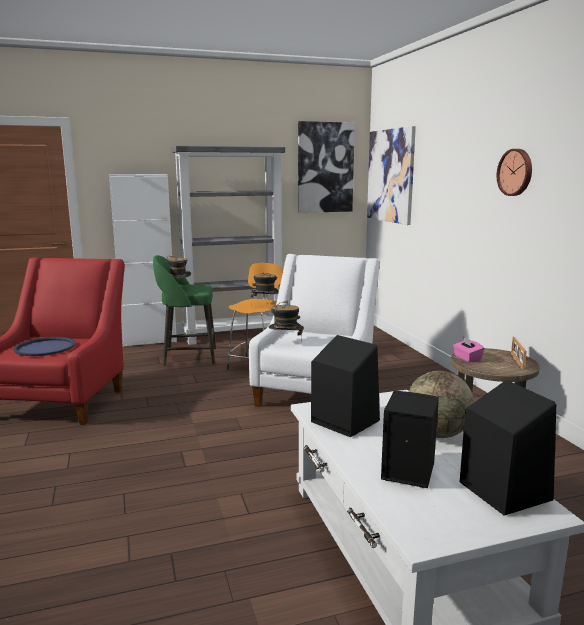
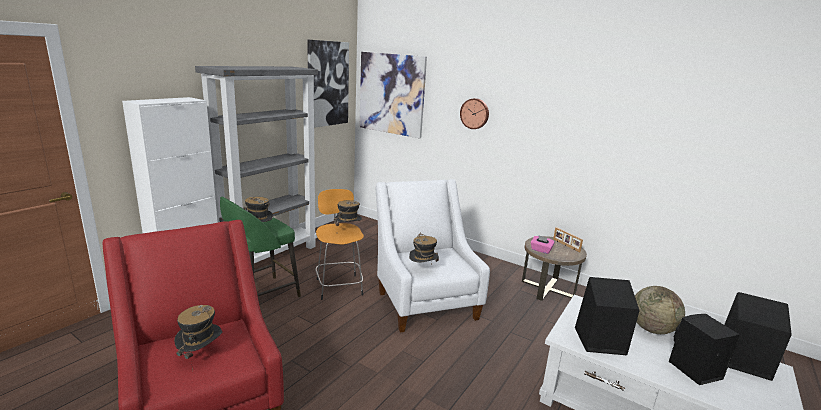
camera: 40 degrees left, 5 degrees up
blue tray [13,337,76,356] -> hat [174,305,222,371]
wall clock [497,149,532,196] -> wall clock moved to [460,98,489,129]

